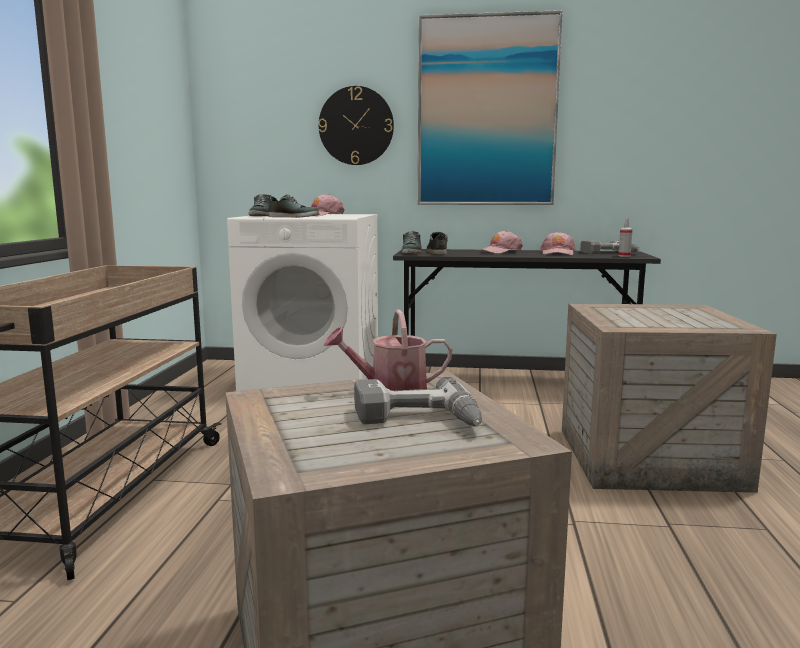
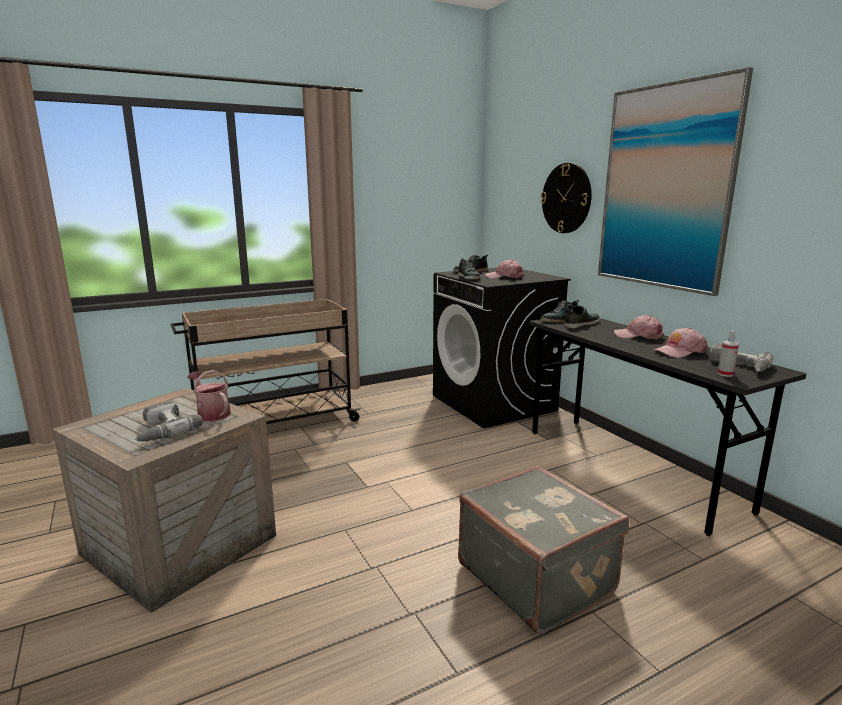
camera: 55 degrees right, 5 degrees up
white washing machine [227,214,378,391] -> black washing machine [433,268,571,429]
crate [562,304,777,493] -> grey suitcase [458,466,629,635]

